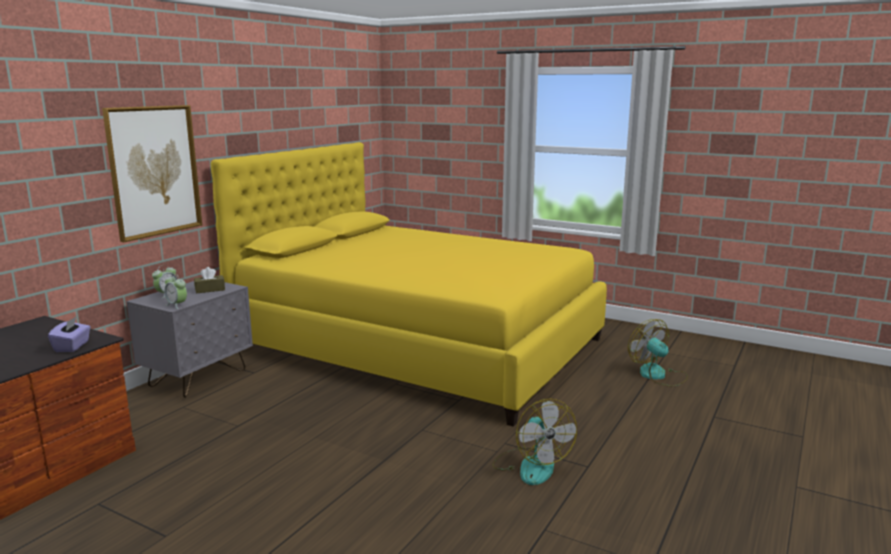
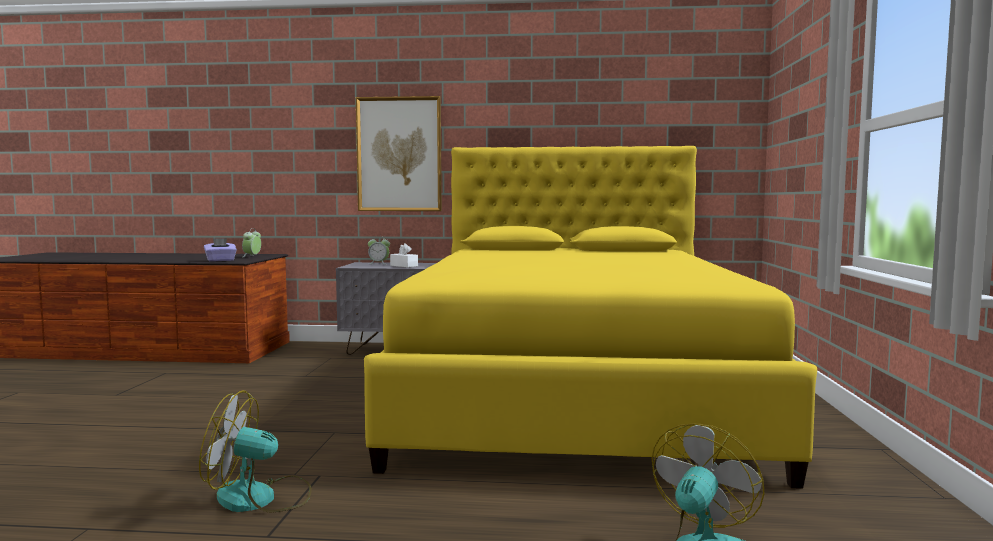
camera: 65 degrees right, 10 degrees down
alarm clock [164,274,187,309] -> alarm clock moved to [242,228,261,257]
brown tissue box [194,267,225,293] -> white tissue box [390,243,418,268]
fan [492,399,577,485] -> fan turned 45 degrees clockwise [199,390,312,513]

